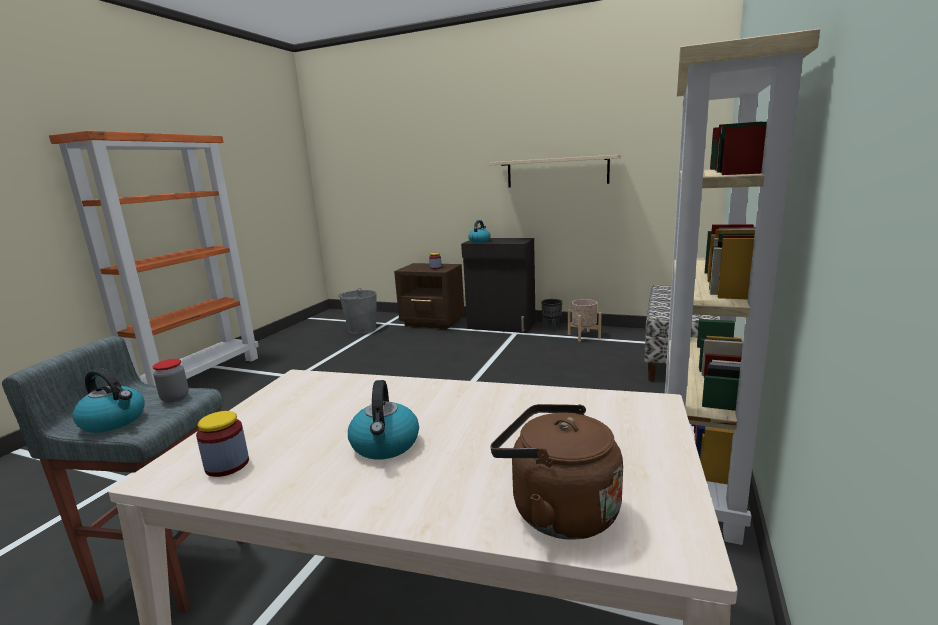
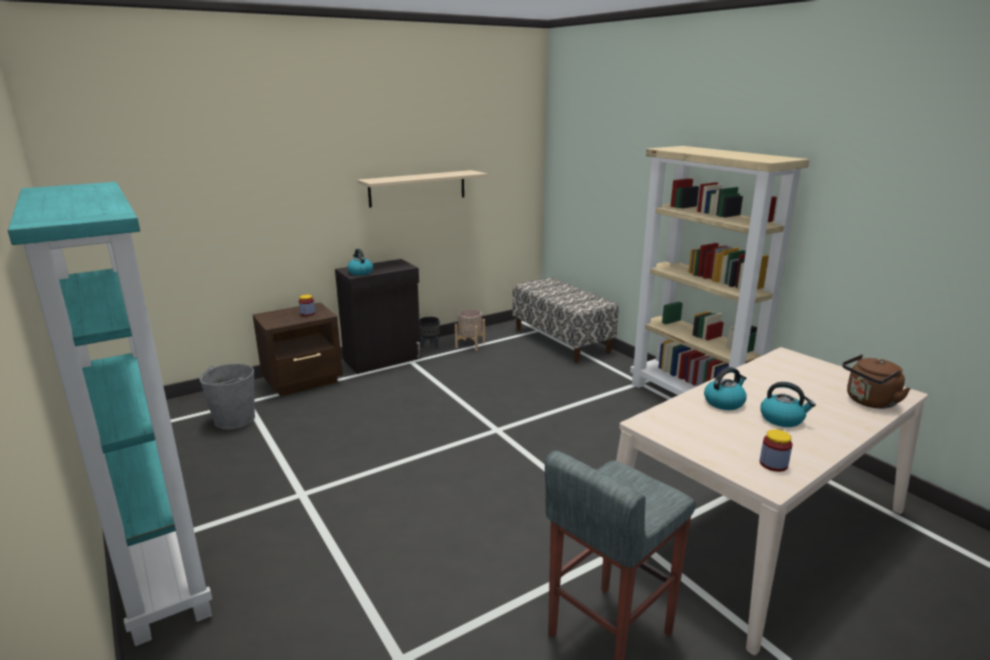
camera: 55 degrees left, 5 degrees up
orange bookcase [49,131,259,386] -> turquoise bookcase [8,182,212,646]
kettle [72,368,145,433] -> kettle moved to [704,367,747,410]
jar [153,359,189,403] -> none

